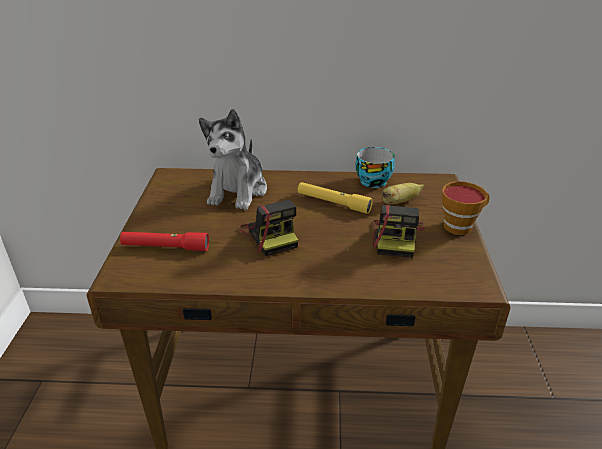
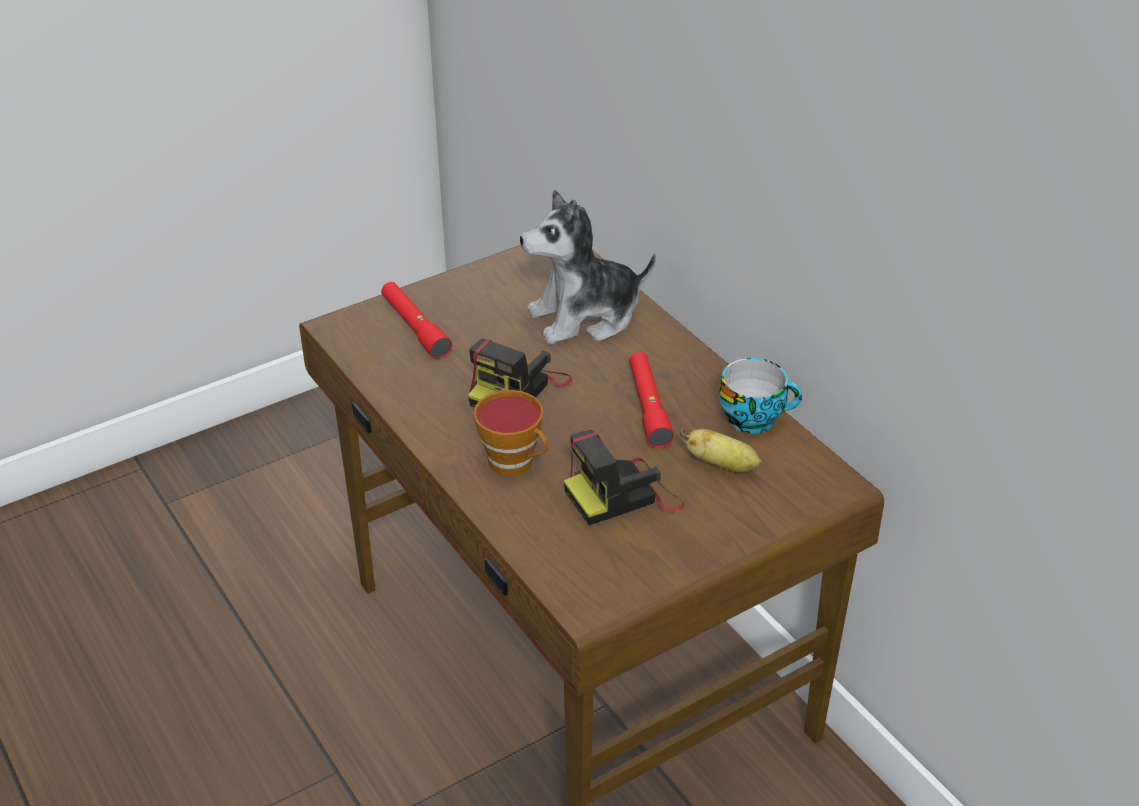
camera: 55 degrees right, 5 degrees up
yellow flashlight [298,182,373,214] -> red flashlight [629,352,674,448]
cup [442,182,490,235] -> cup moved to [473,390,548,476]

